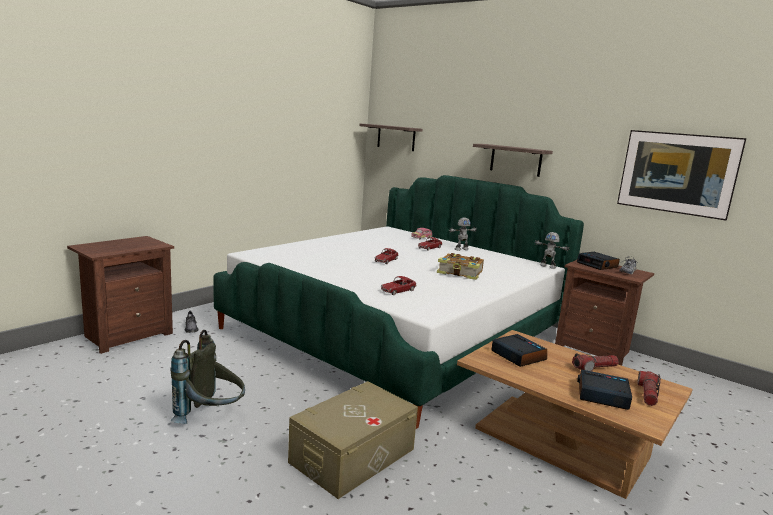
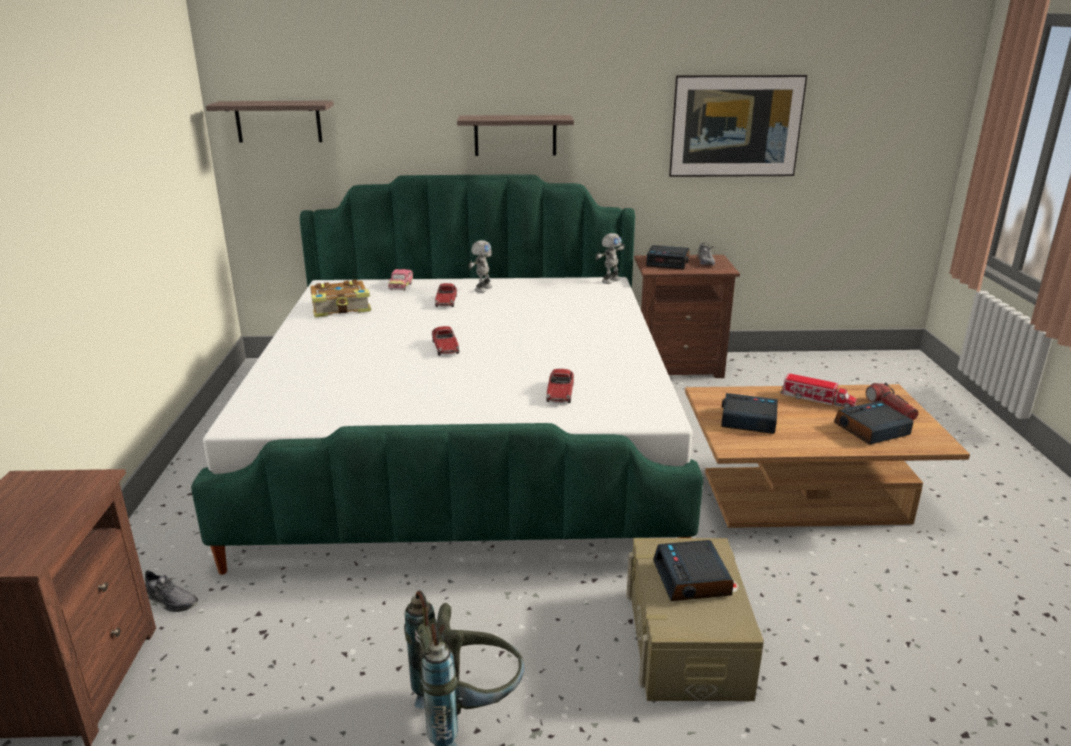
camera: 40 degrees left, 10 degrees up
book [437,253,484,280] -> book moved to [310,280,371,318]
toy robot [534,232,570,269] -> toy robot turned 45 degrees counterclockwise [595,233,625,284]
flashlight [572,353,619,371] -> toy truck [780,373,857,409]
none -> alarm clock [653,540,734,601]

